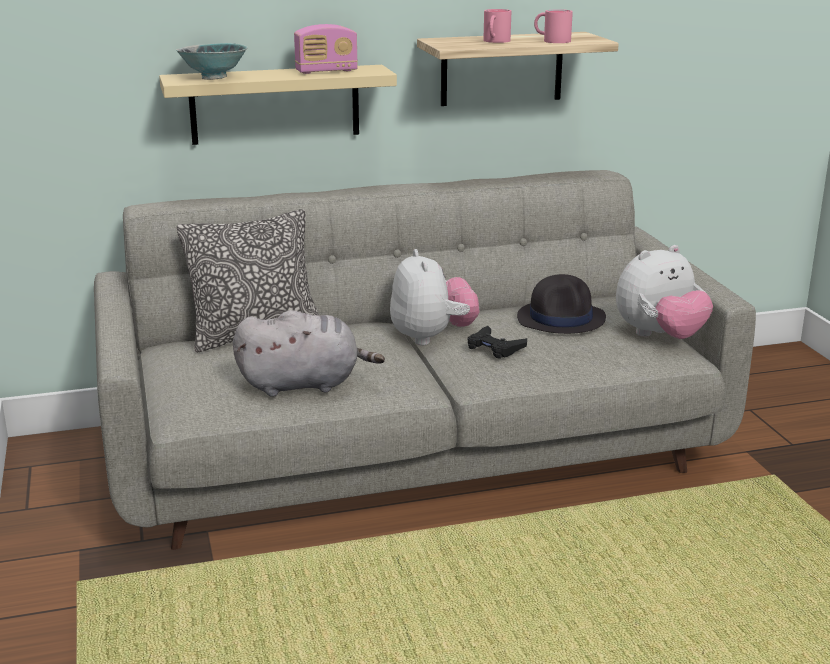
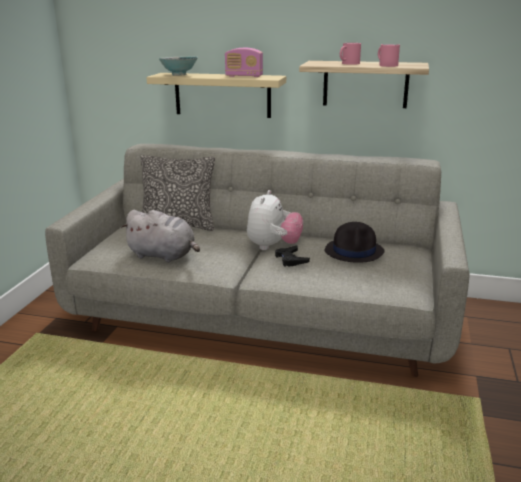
camera: 30 degrees right, 0 degrees up
plush toy [616,245,713,339] -> none

